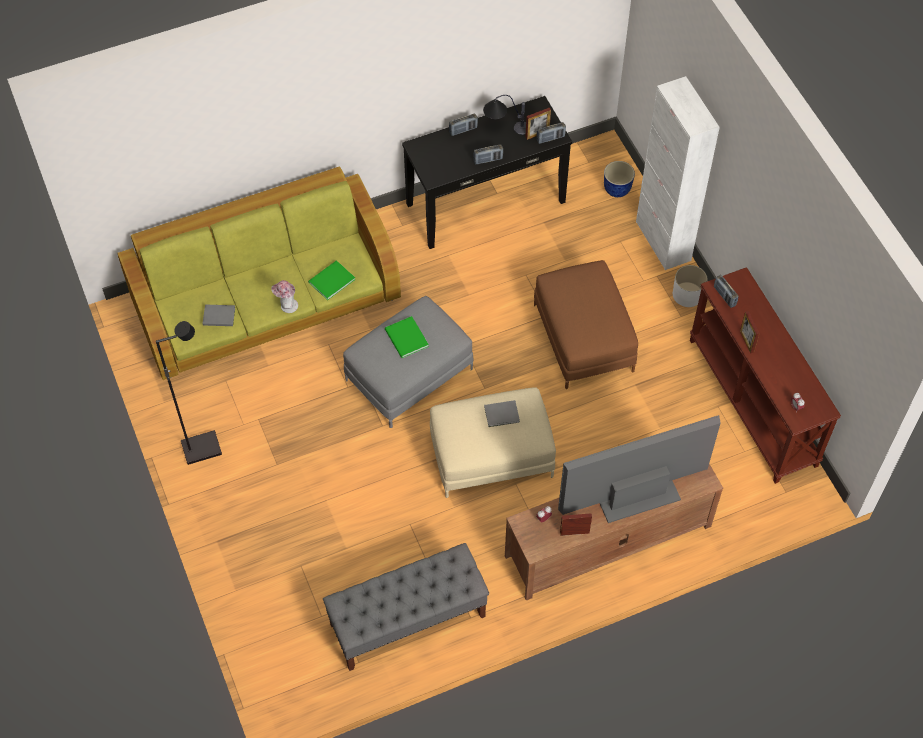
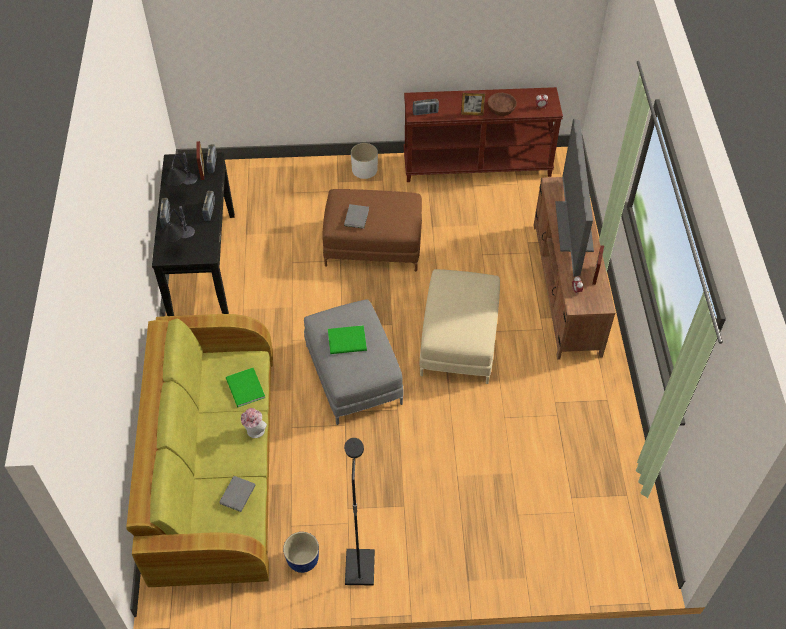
camera: 70 degrees left, 5 degrees down
grey bench [323,543,489,671] -> none
grey book [484,400,520,427] -> grey book moved to [344,204,369,229]
planter [604,161,635,197] -> planter moved to [283,532,319,573]
white cabinet [636,76,720,270] -> none
none -> table lamp [160,206,195,242]
none -> brown bowl [488,93,517,116]

